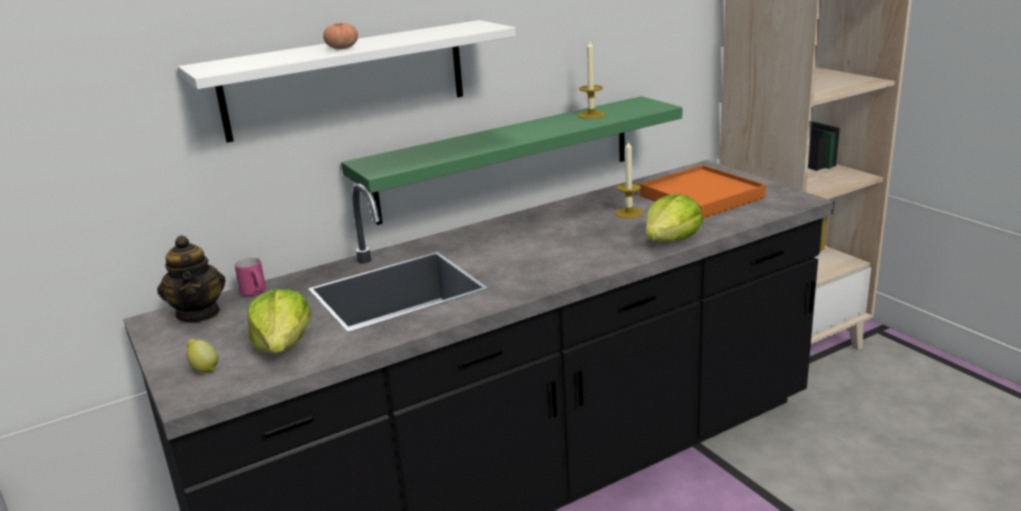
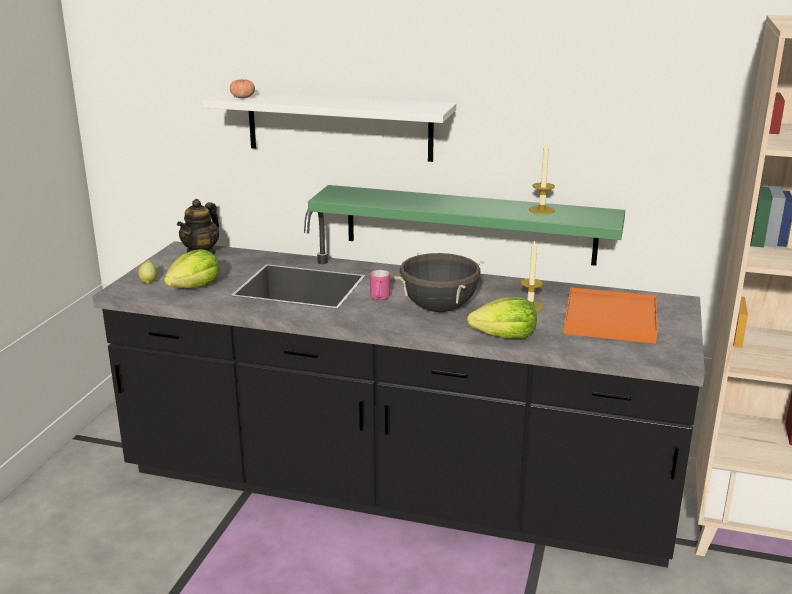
camera: 45 degrees right, 0 degrees up
pink mug [235,258,266,296] -> pink mug moved to [370,270,390,300]
tomato [323,23,358,49] -> tomato moved to [230,79,255,98]
none -> black cooking pot [394,253,484,312]

